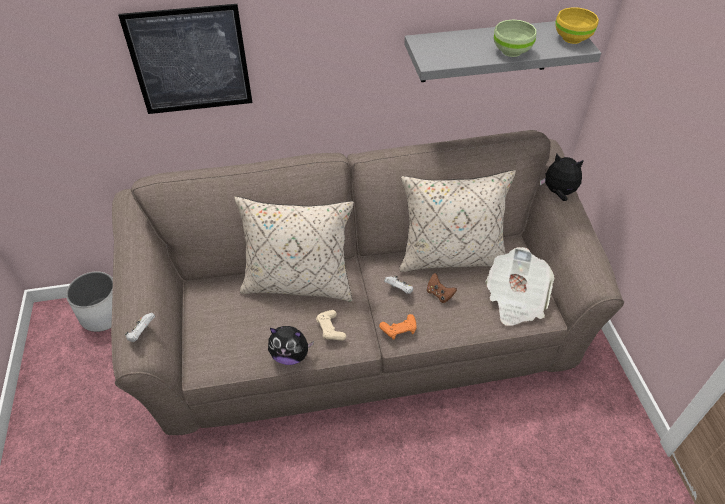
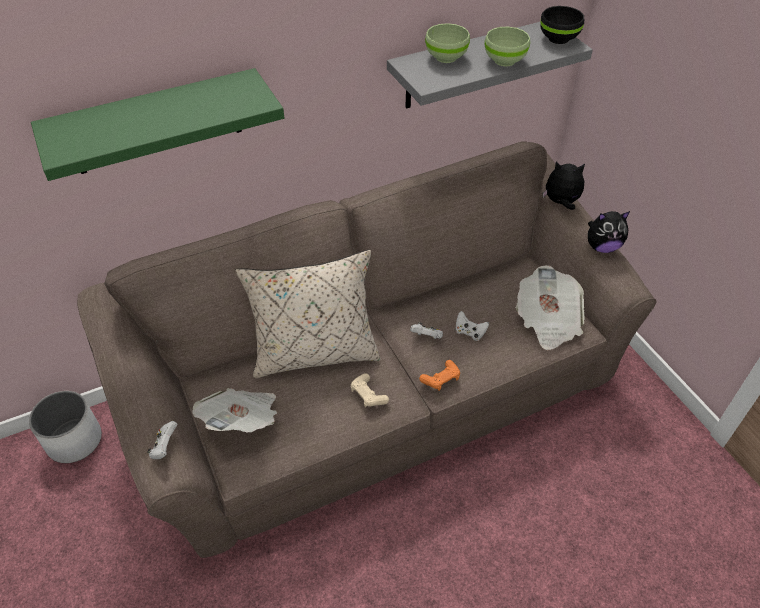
camera: 15 degrees left, 0 degrees up
picture [118,4,252,114] -> green shelf [31,68,284,181]
plush toy [268,326,314,365] -> plush toy moved to [588,211,630,253]
beige pillow [399,170,516,272] -> none
brown game controller [427,273,457,303] -> white game controller [456,311,489,341]
yellow bowl [555,7,599,44] -> black bowl [540,6,584,44]
none -> newspaper [192,388,278,433]
none -> green bowl [425,23,470,63]

